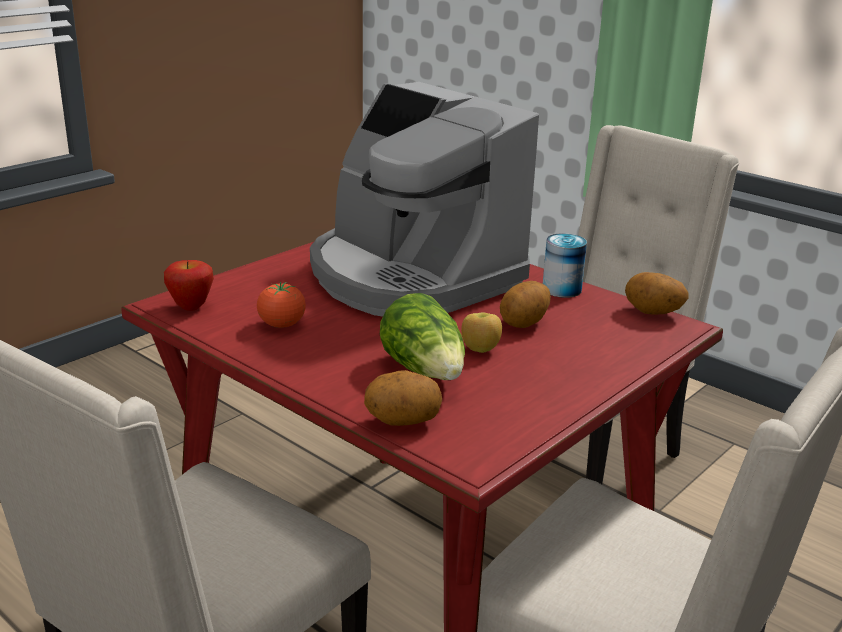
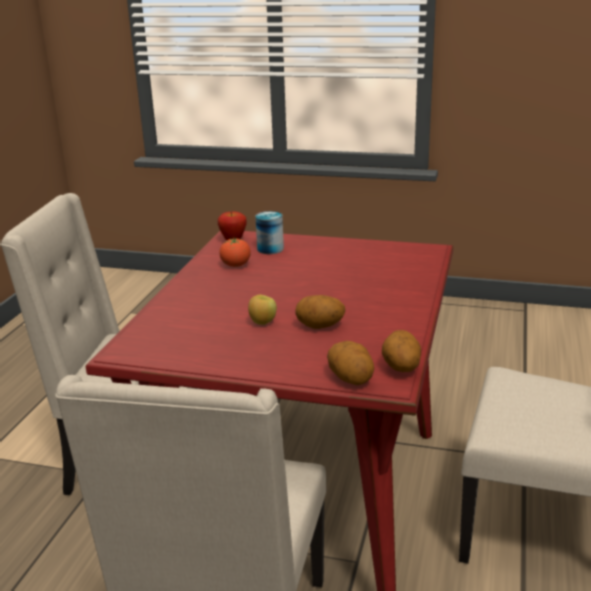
camera: 65 degrees right, 0 degrees up
coffee machine [310,82,539,316] -> none
potato [364,370,442,426] -> potato moved to [327,341,374,385]
lettuce [380,293,465,380] -> none
can [543,233,587,298] -> can moved to [255,211,284,254]

